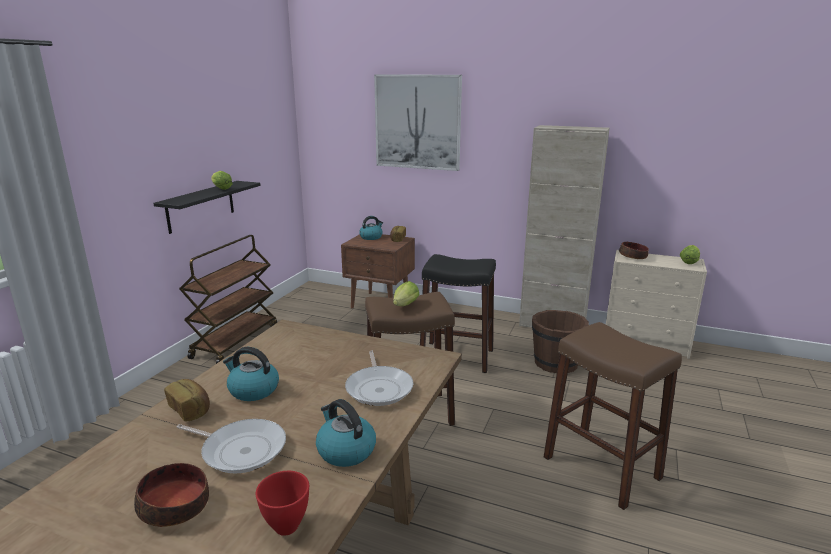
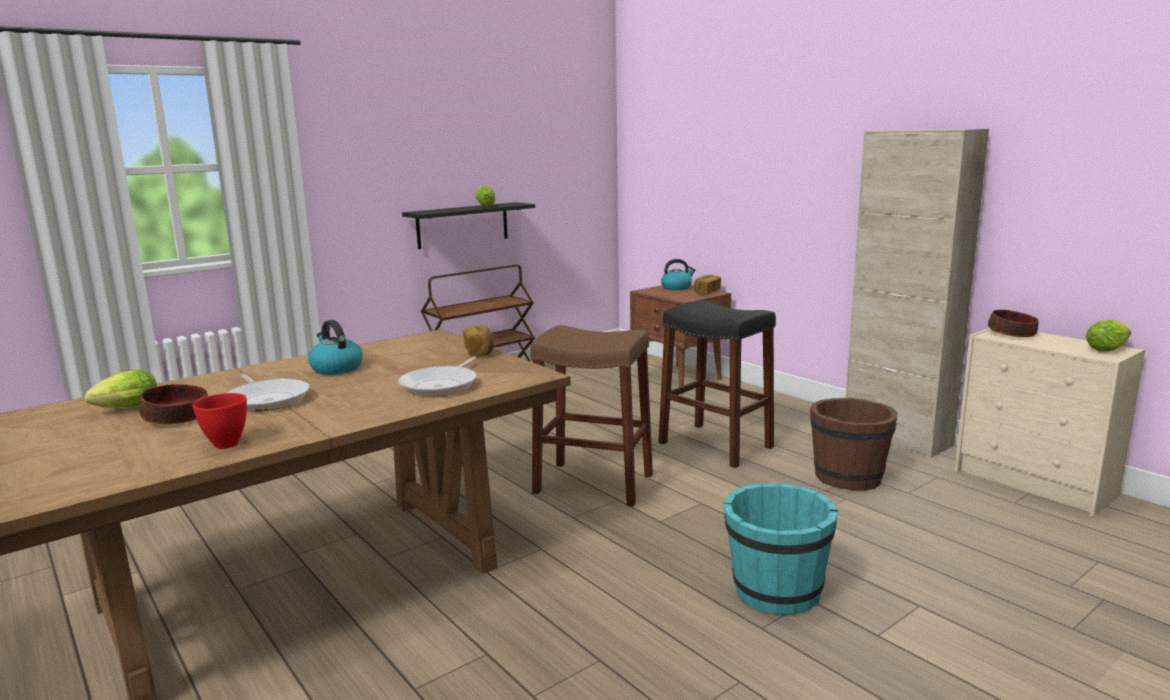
camera: 30 degrees right, 5 degrees down
bread [164,379,210,422] -> bread moved to [463,325,494,356]
kettle [316,399,376,467] -> none
picture [374,74,462,171] -> none
lettuce [393,281,420,306] -> lettuce moved to [84,369,157,409]
brown stool [544,322,682,510] -> turquoise bucket [724,483,838,615]

